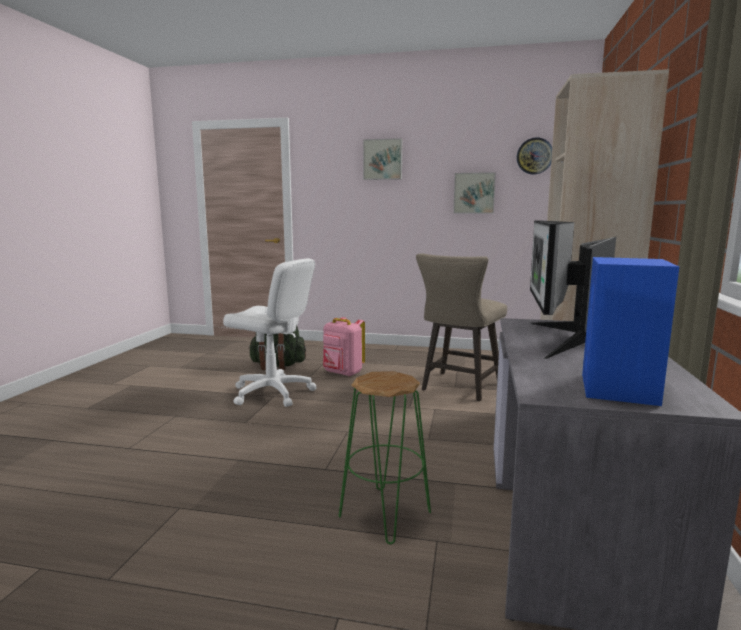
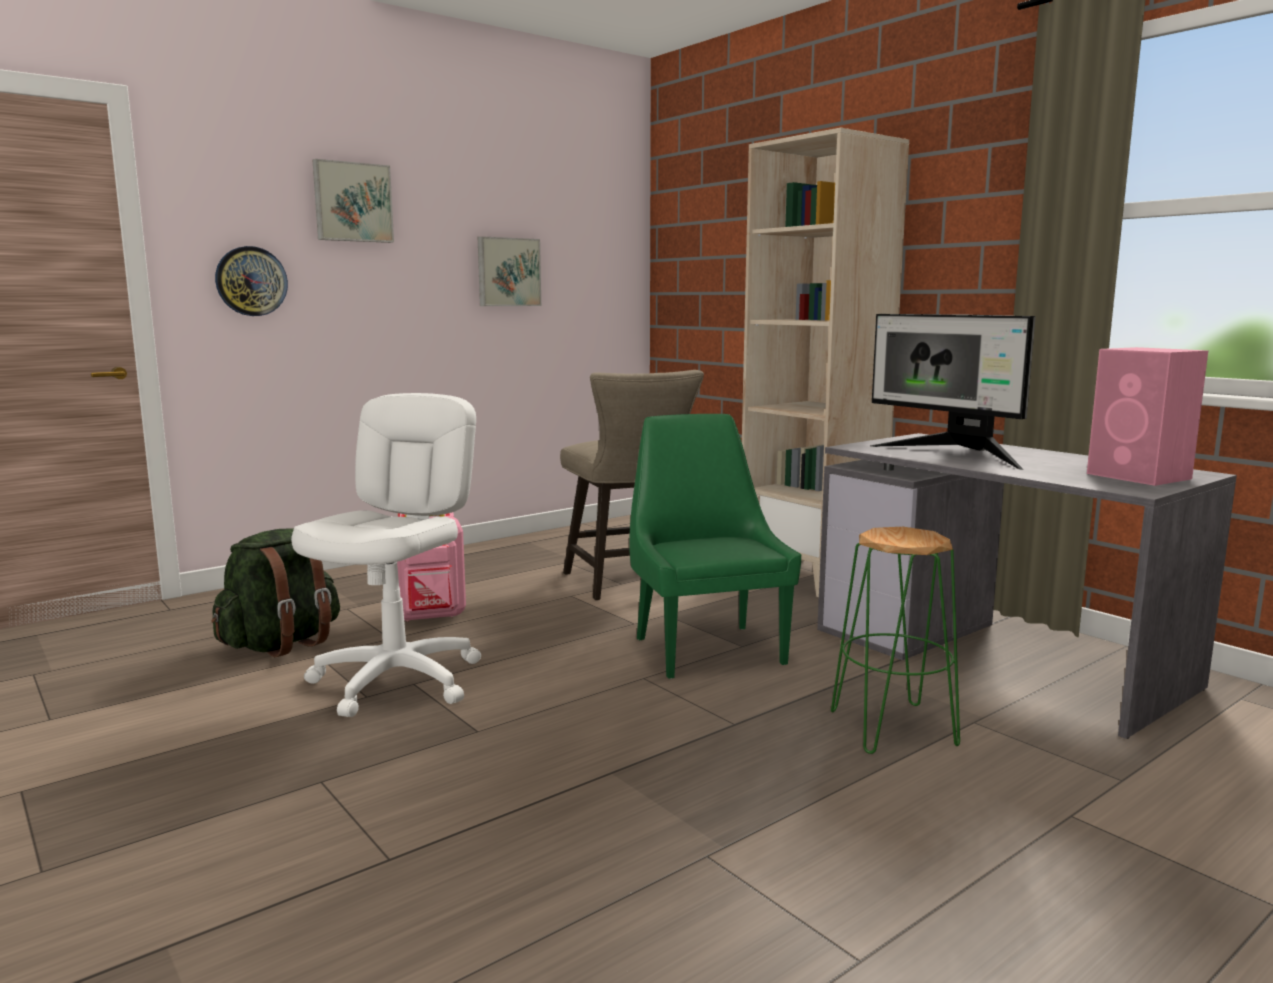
camera: 50 degrees left, 0 degrees up
white office chair [223,258,317,407] -> white office chair turned 45 degrees counterclockwise [291,393,481,717]
wall clock [517,137,552,174] -> wall clock moved to [215,246,288,316]
blue speaker [582,257,679,406] -> pink speaker [1087,347,1208,486]
none -> green chair [629,414,802,679]

